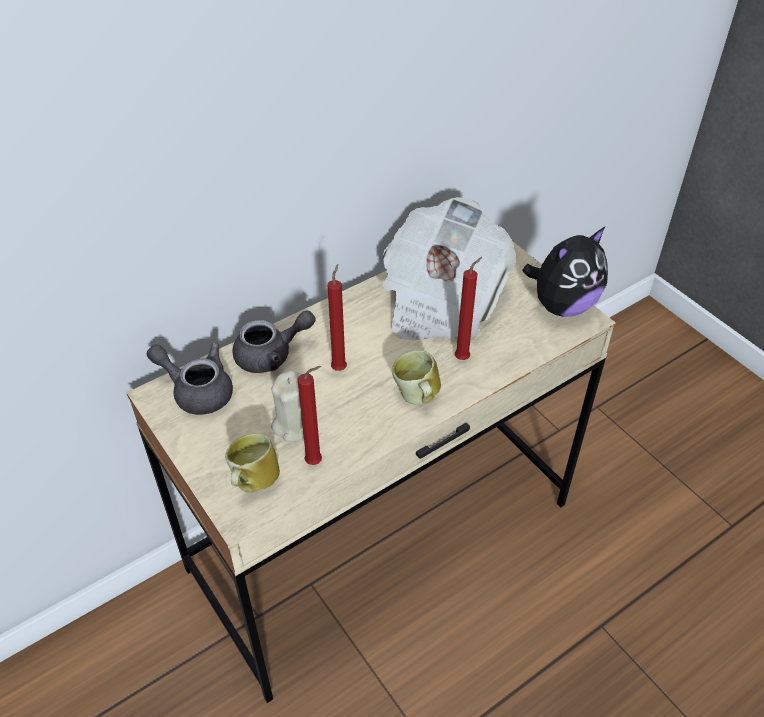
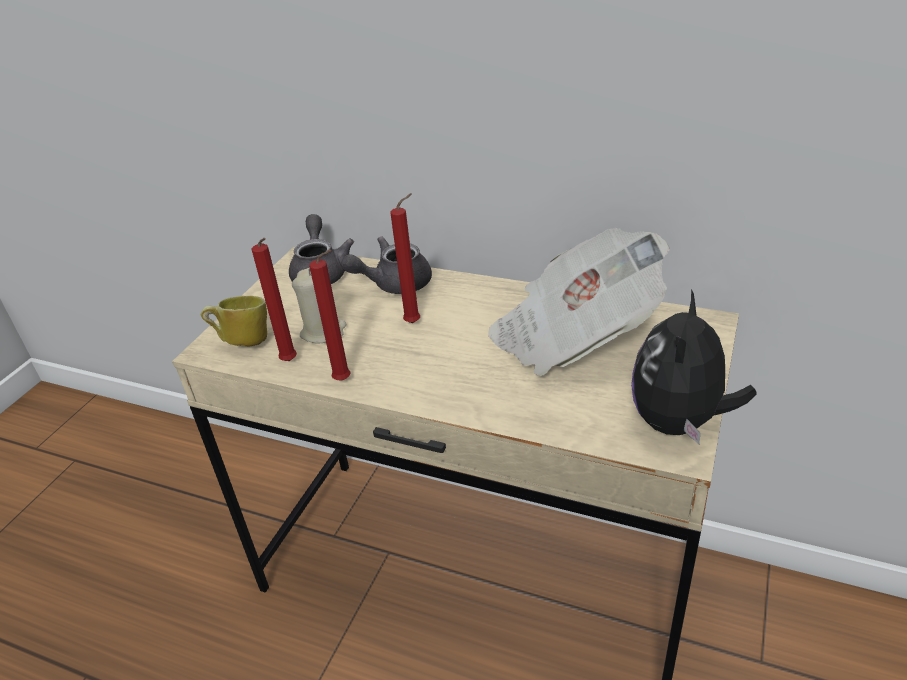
camera: 60 degrees right, 10 degrees down
grey teapot [233,310,315,373] -> grey teapot turned 120 degrees clockwise [341,236,432,294]
mug [392,350,441,405] -> none
red candle [455,257,482,360] -> red candle moved to [309,250,351,381]
plush toy [522,227,608,317] -> plush toy turned 90 degrees clockwise [631,289,757,444]

